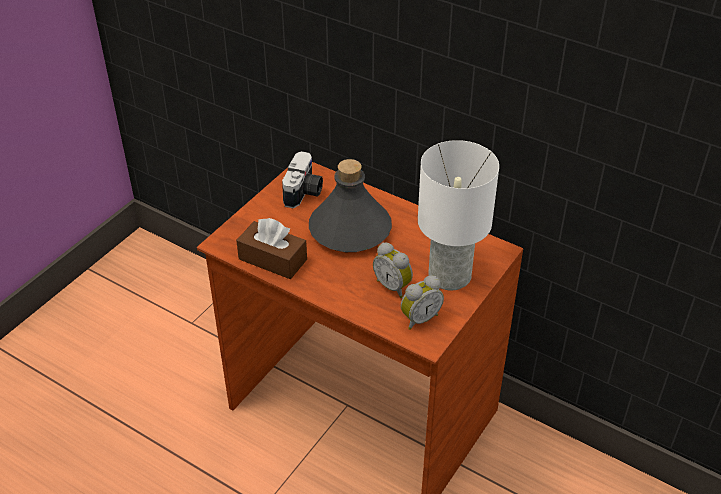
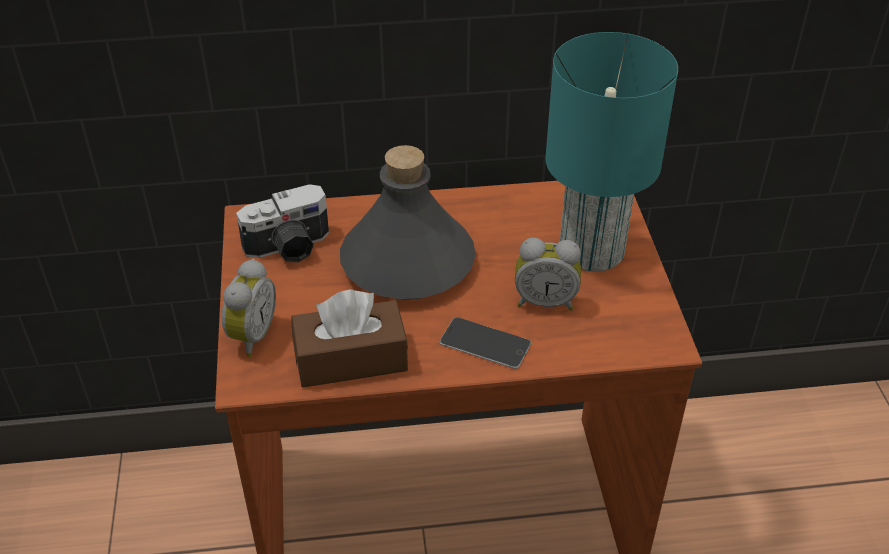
camera: 40 degrees left, 0 degrees up
camera [282,151,323,209] -> camera turned 90 degrees clockwise [236,184,329,262]
alarm clock [401,275,444,330] -> alarm clock moved to [222,259,276,357]
white table lamp [418,140,499,290] -> turquoise table lamp [545,32,678,272]
none -> phone [440,317,531,369]

